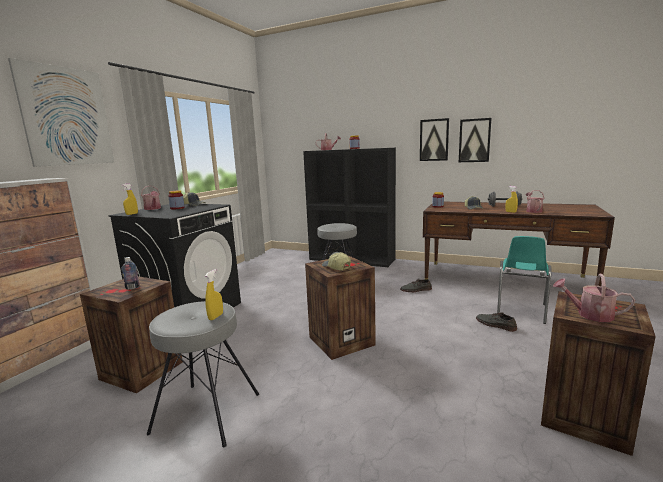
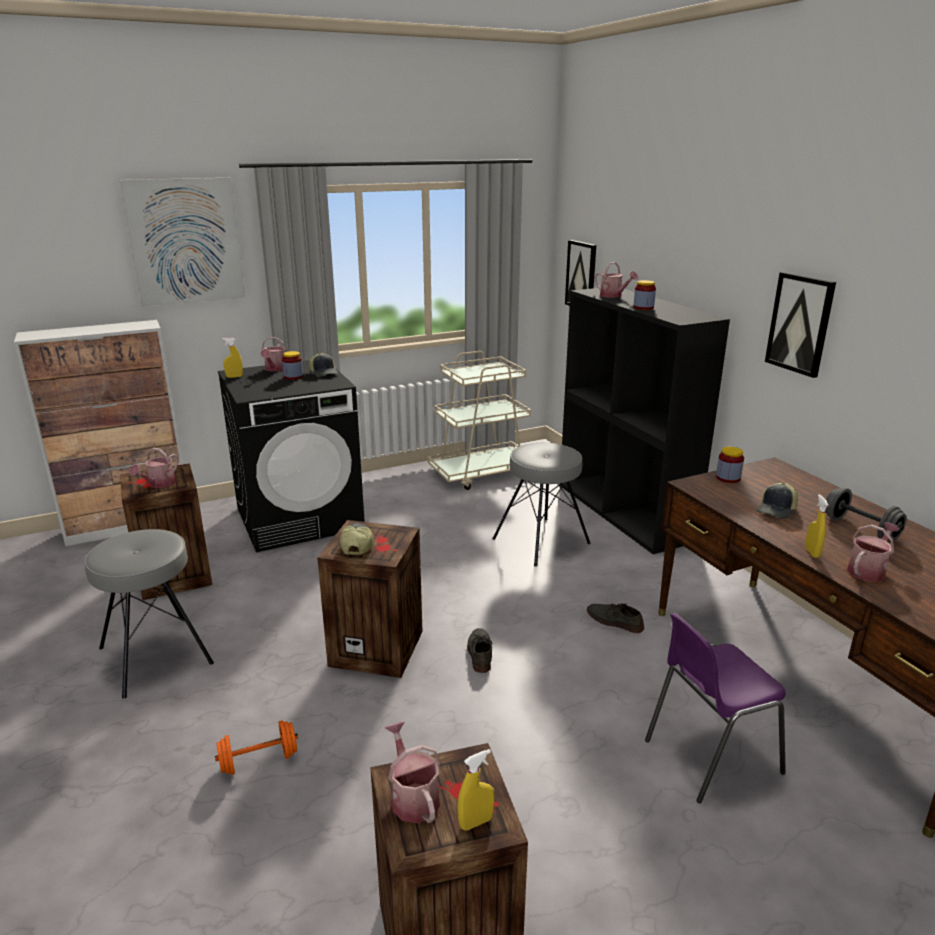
camera: 40 degrees right, 10 degrees up
bottle [122,257,140,289] -> watering can [130,447,178,488]
yellow spray bottle [205,269,223,320] -> yellow spray bottle moved to [457,749,495,831]
picture [459,118,492,162] -> picture moved to [565,240,596,306]
grey shoe [476,312,517,332] -> grey shoe moved to [467,628,492,673]
turquoise chair [497,236,552,324] -> purple chair [645,613,786,803]
none -> orange dumbbell [215,720,298,775]
none -> beige cart [428,351,531,490]

